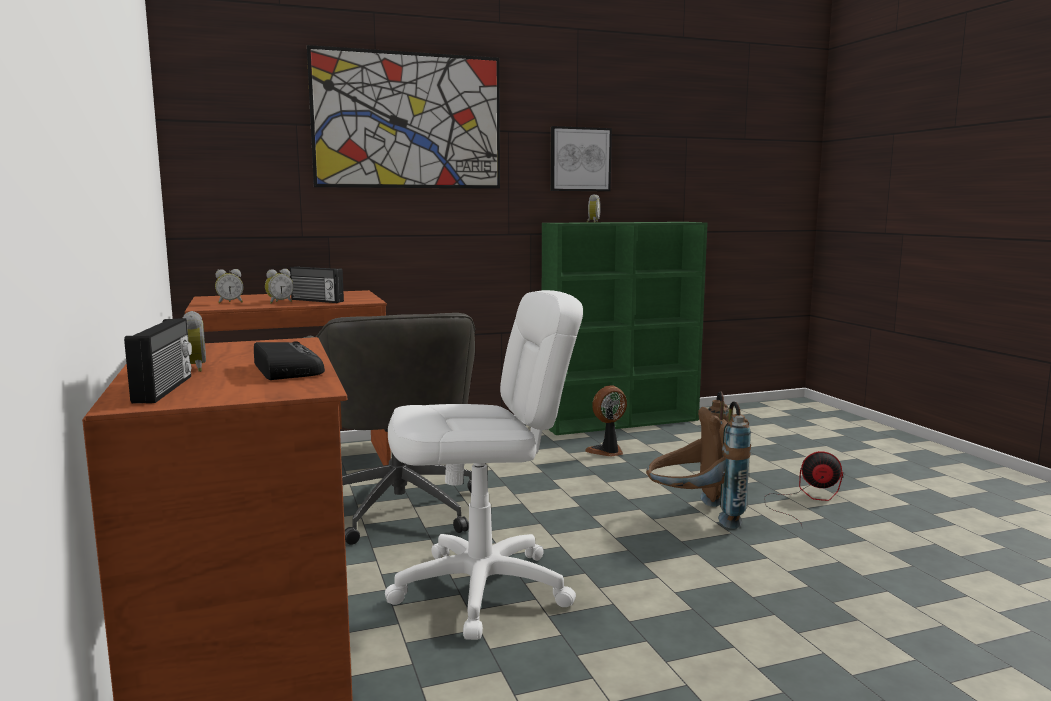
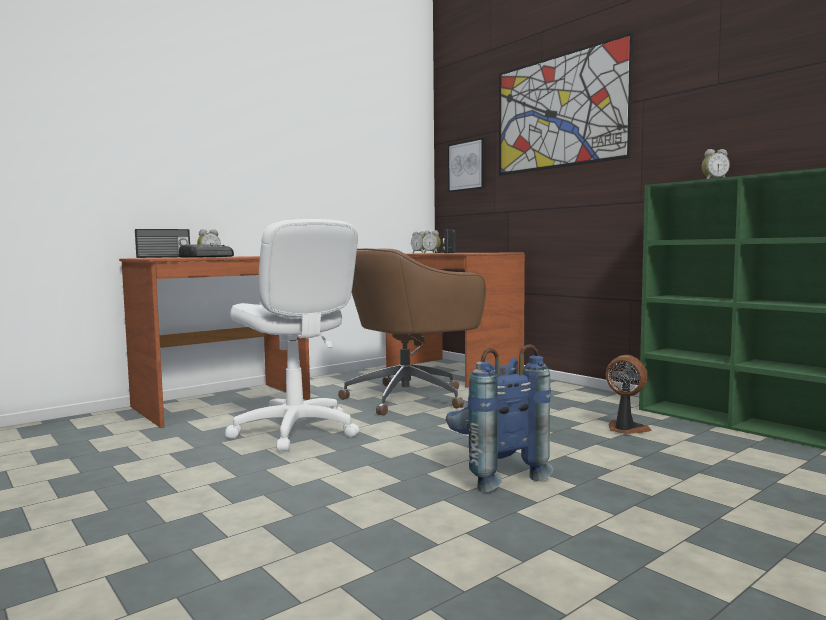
camera: 70 degrees right, 5 degrees down
grey office chair [303,313,475,545] -> brown office chair [338,248,486,416]
picture [550,126,612,191] -> picture moved to [448,138,486,192]
brown backpack [646,391,751,529] -> blue backpack [446,344,553,492]
fan [764,451,843,525] -> none

